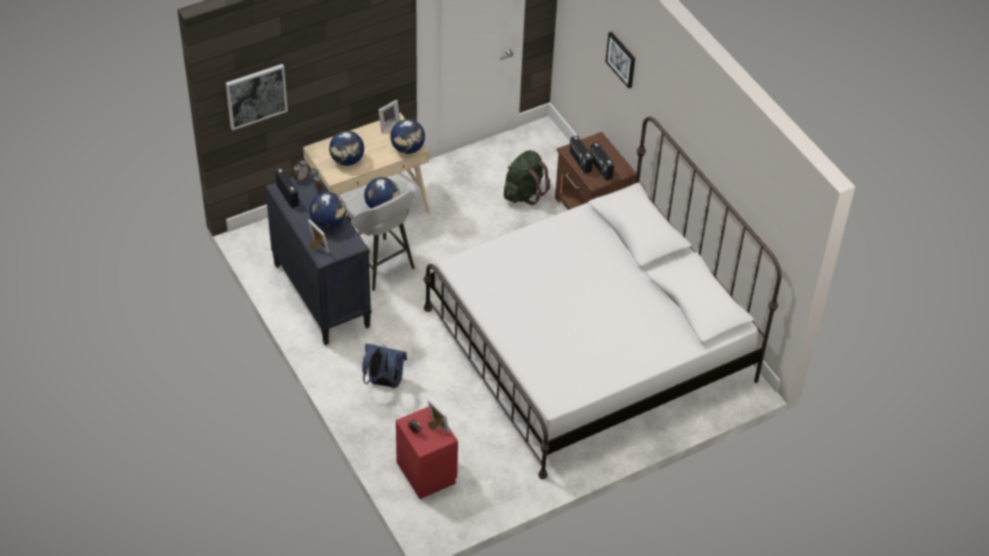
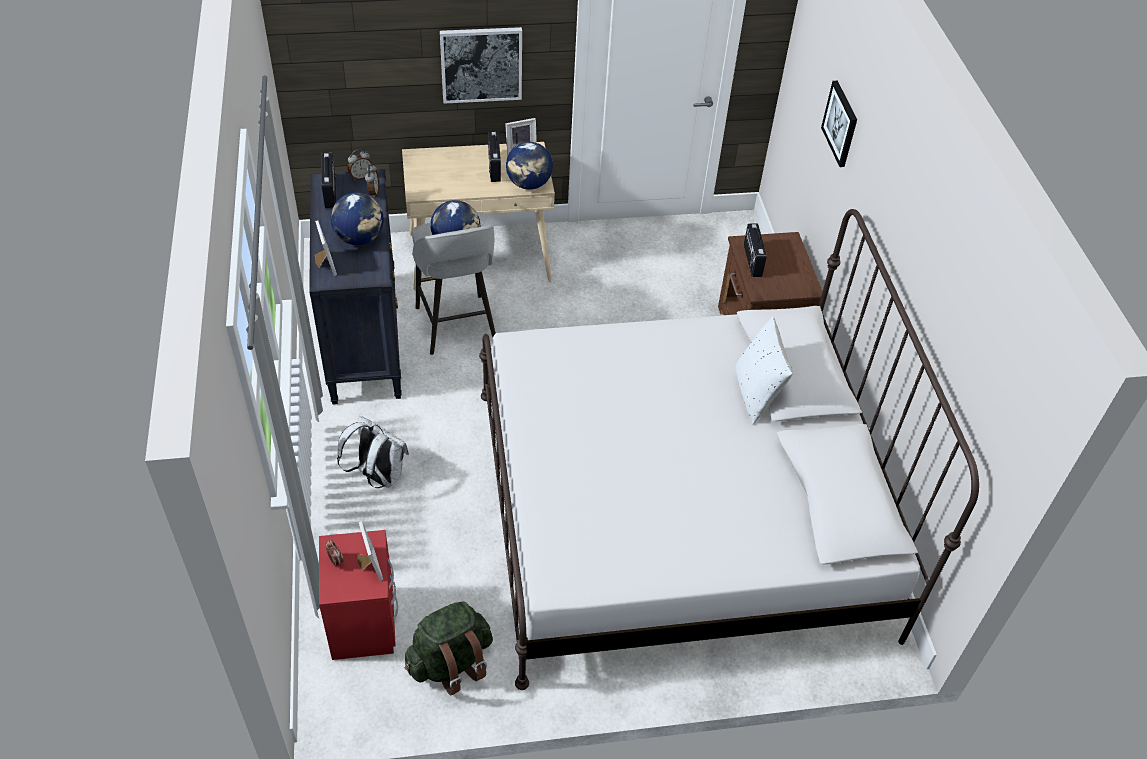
camera: 20 degrees right, 0 degrees up
picture [226,64,288,130] -> picture moved to [440,27,522,104]
globe [329,131,364,166] -> none
blue backpack [362,344,407,388] -> white backpack [337,416,409,488]
green backpack [504,150,550,205] -> green backpack moved to [405,601,493,696]
radio [590,142,614,180] -> radio moved to [488,131,501,182]
none -> white pillow [735,316,793,425]

